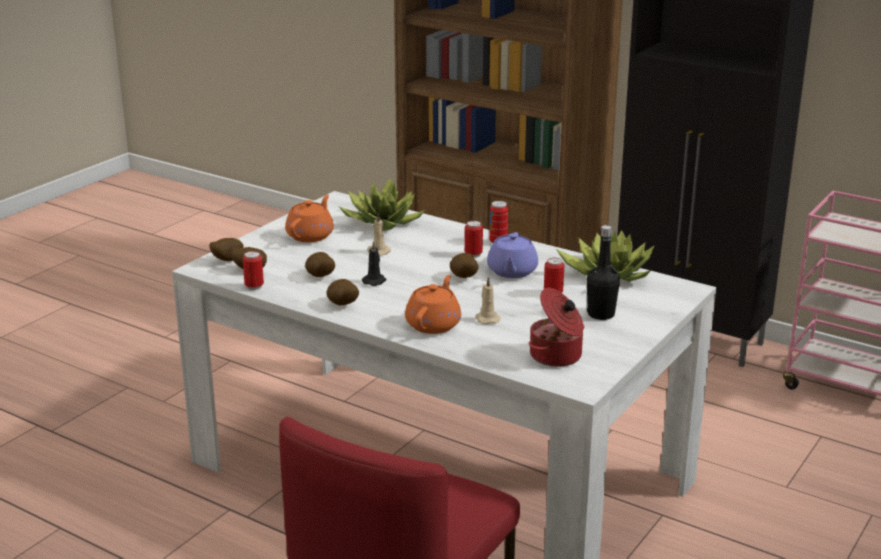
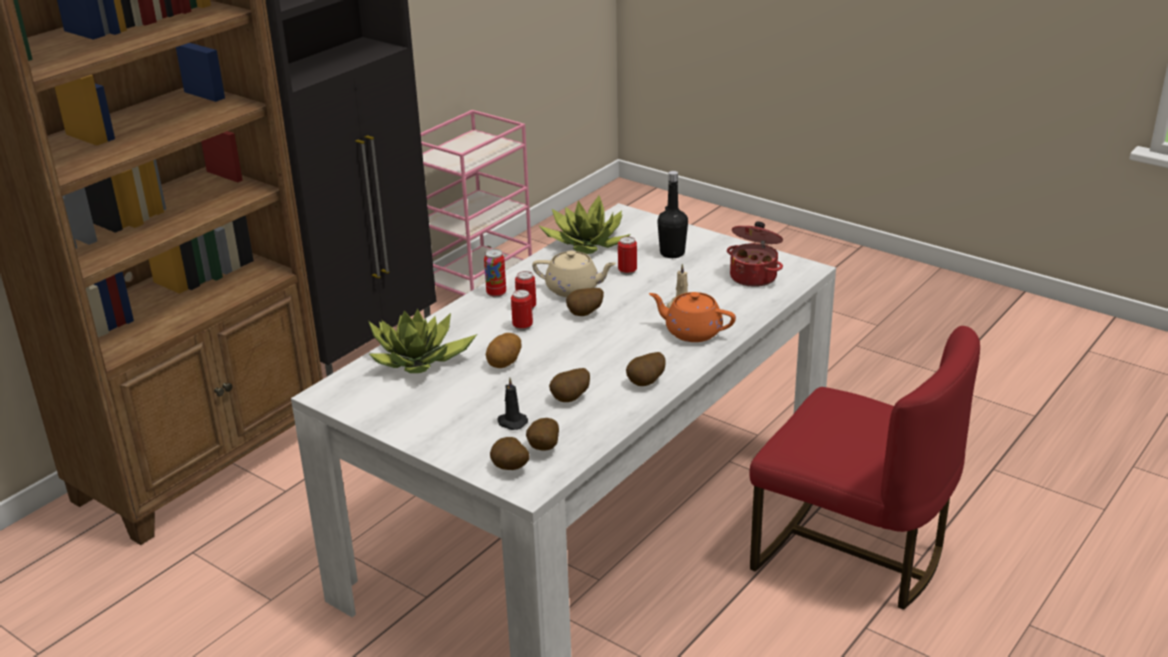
camera: 85 degrees left, 5 degrees up
can [243,251,264,290] -> can moved to [511,289,533,331]
orange teapot [285,195,334,242] -> none
black candle [362,241,386,286] -> black candle moved to [497,378,528,430]
beige candle [367,213,391,255] -> potato [486,333,521,368]
purple teapot [487,232,538,278] -> beige teapot [532,250,617,297]

